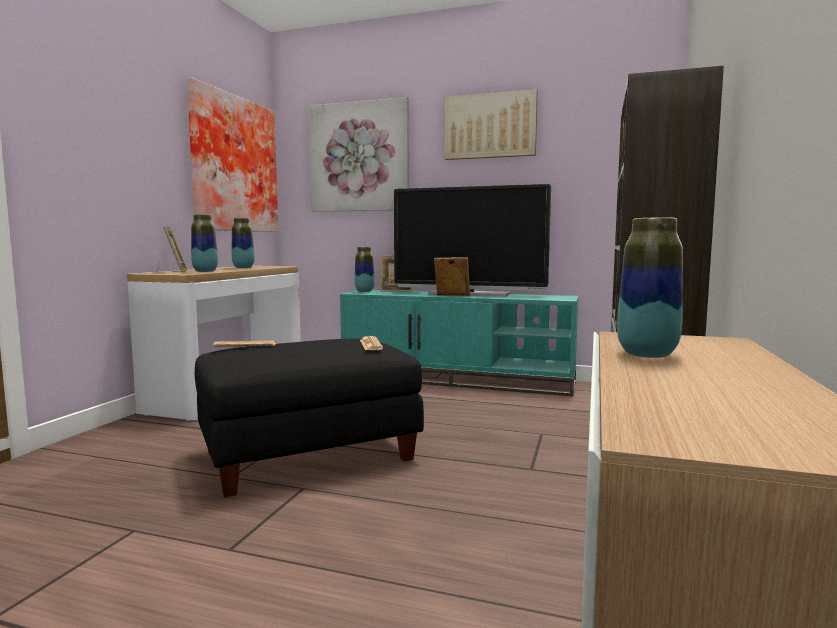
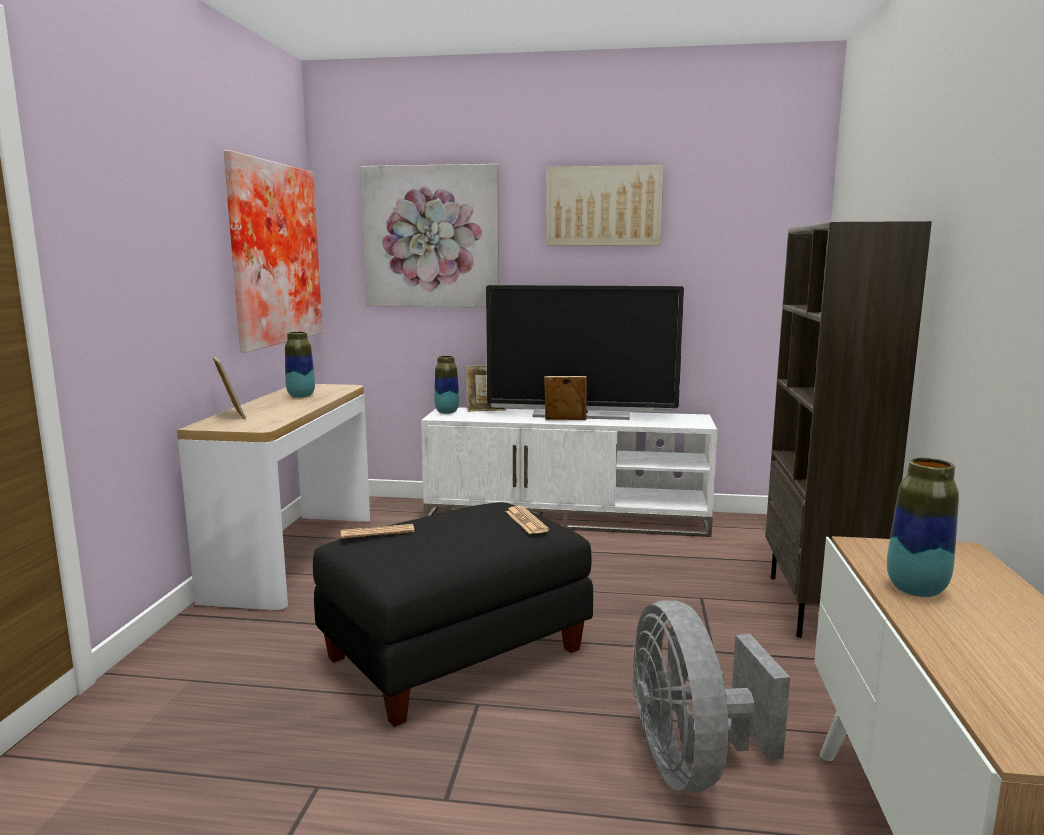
camera: 10 degrees left, 5 degrees up
vase [191,214,218,272] -> none
turquoise tv stand [340,290,578,396] -> white tv stand [421,407,718,537]
none -> grey fan [632,600,790,793]

